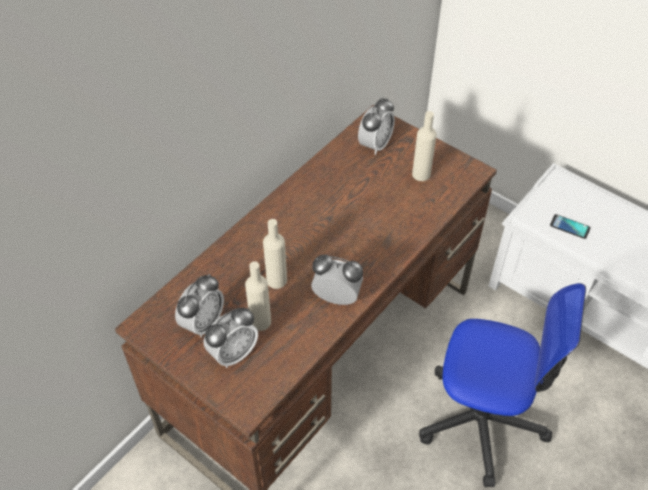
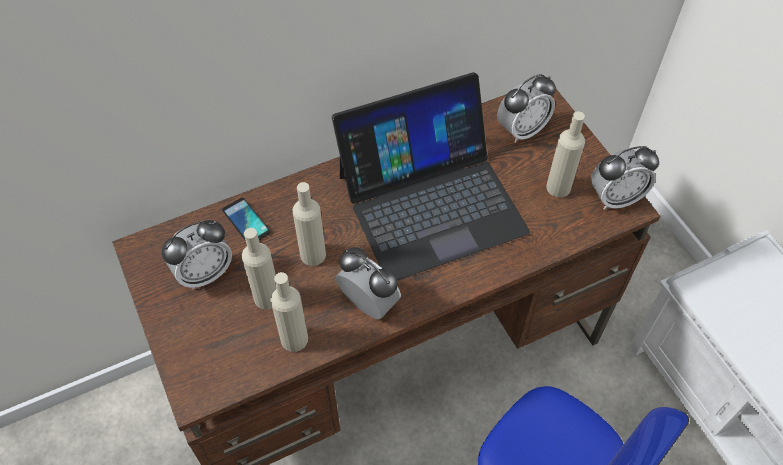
camera: 25 degrees right, 5 degrees up
alarm clock [203,308,258,368] -> alarm clock moved to [591,146,659,210]
phone [550,214,591,239] -> phone moved to [222,198,271,241]
none -> beige bottle [271,272,308,352]
none -> laptop [332,72,530,280]

